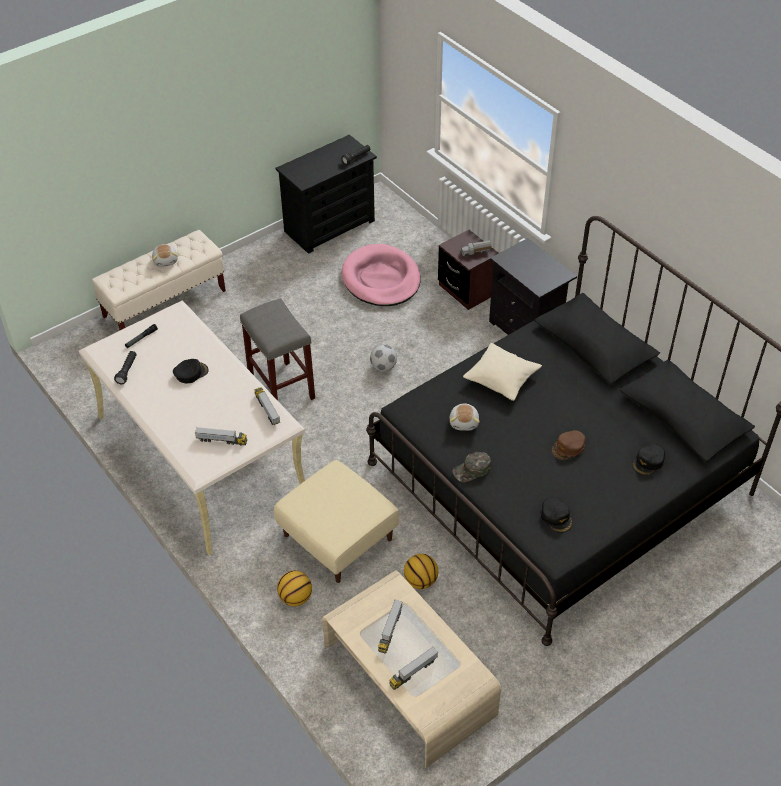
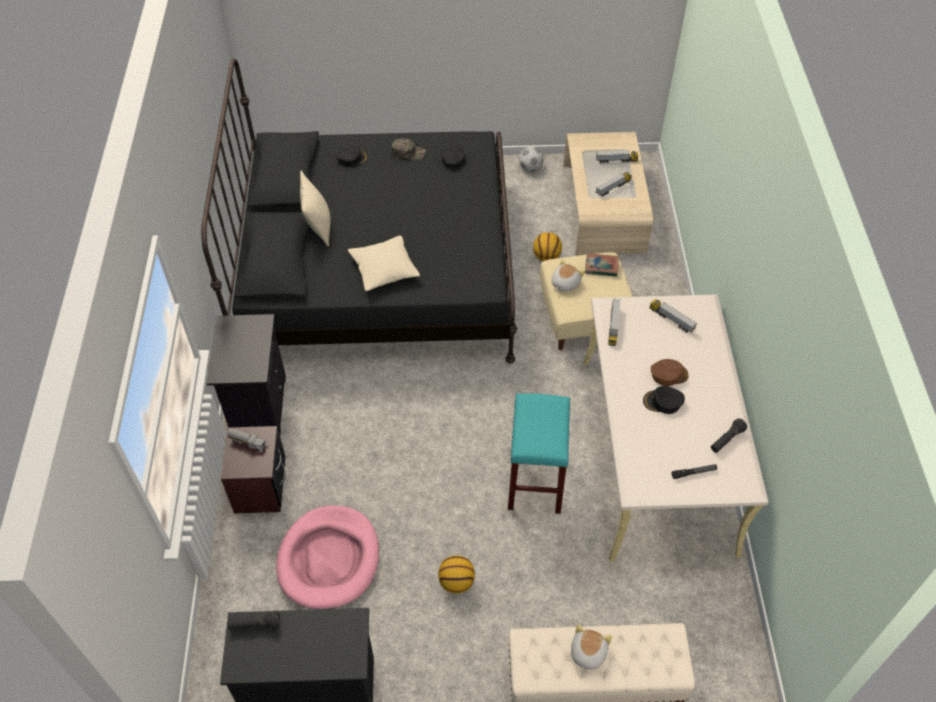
camera: 145 degrees left, 5 degrees up
grey stool [240,298,315,401] -> turquoise stool [508,394,570,514]
basketball [277,570,312,607] -> basketball moved to [438,555,475,593]
football [370,344,397,372] -> football moved to [519,147,544,172]
plush toy [450,403,480,431] -> plush toy moved to [551,259,585,292]
green cap [452,452,491,482] -> green cap moved to [391,138,426,160]
brown cap [552,430,585,460] -> brown cap moved to [651,359,689,386]
none -> beige pillow [300,171,331,247]
none -> book [585,253,619,277]

